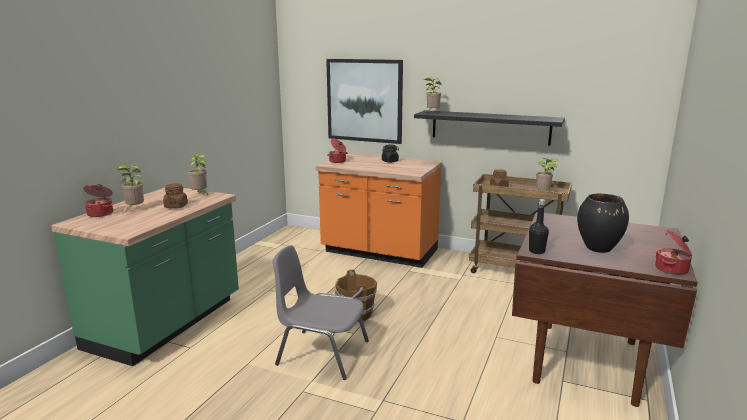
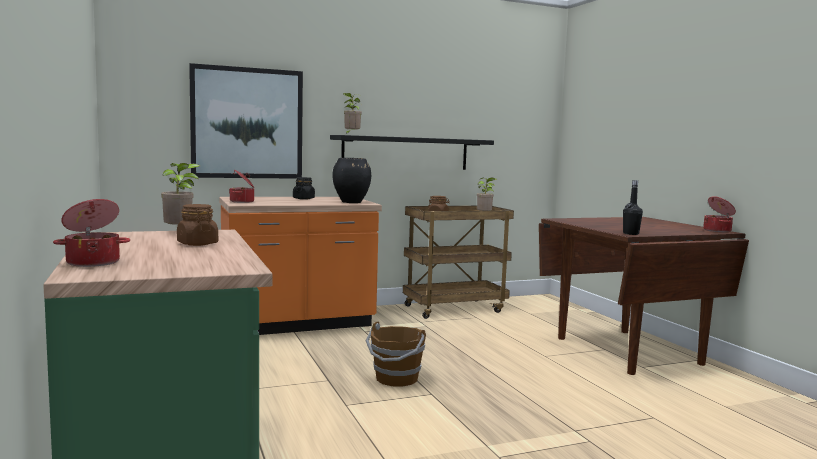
camera: 45 degrees left, 10 degrees down
potted plant [117,165,144,211] -> none
grey chair [272,245,369,380] -> none
black vase [577,194,629,253] -> black vase moved to [332,158,371,203]

